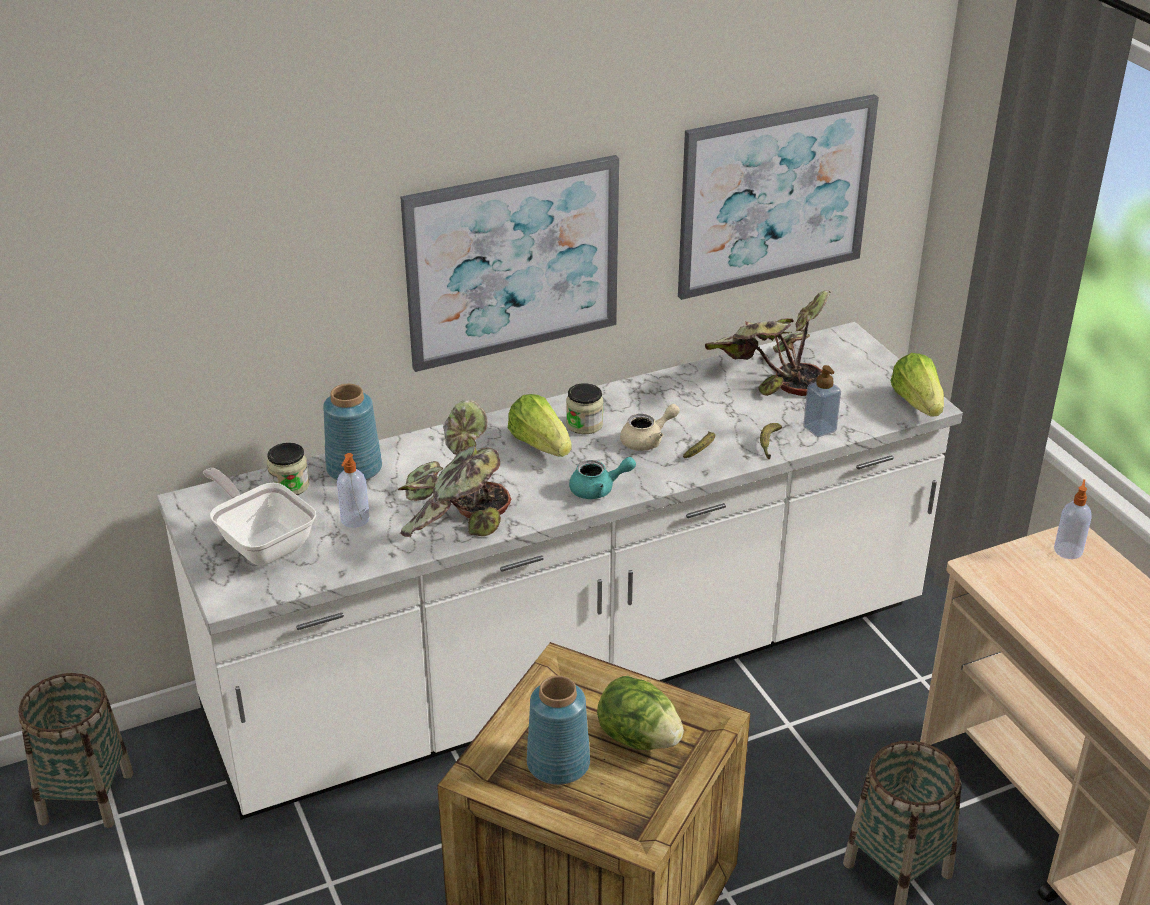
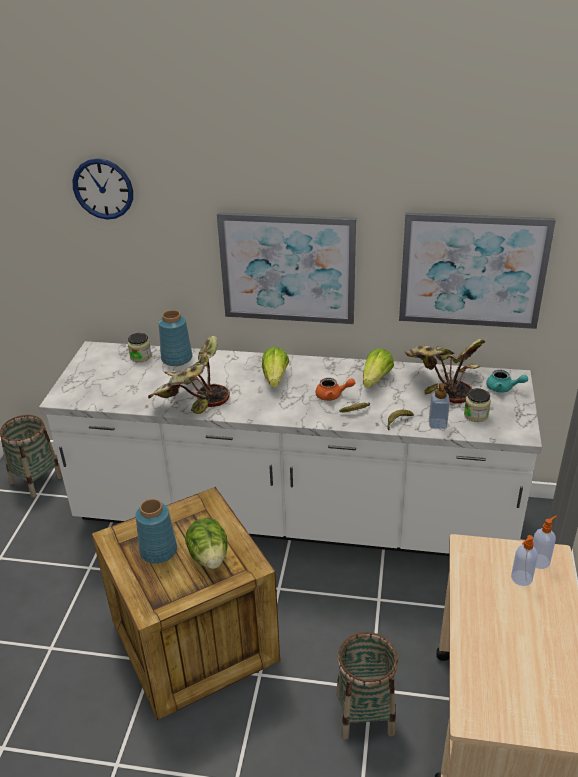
camera: 35 degrees right, 0 degrees up
frying pan [203,468,316,565] -> none
soap dispenser [337,453,370,528] -> soap dispenser moved to [511,535,538,586]
jar [566,383,604,434] -> jar moved to [464,388,491,422]
turquoise teapot [569,457,636,499] -> turquoise teapot moved to [486,370,528,393]
beige teapot [620,404,680,451] -> orange teapot [316,378,355,401]
lettuce [891,353,944,417] -> lettuce moved to [363,348,394,388]
none -> wall clock [73,158,133,220]

